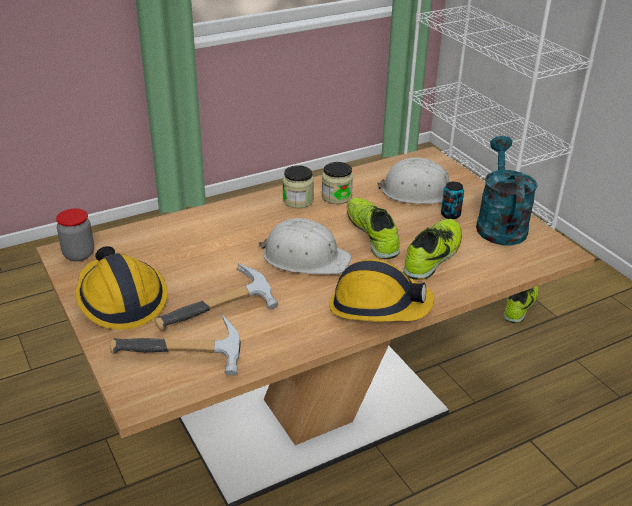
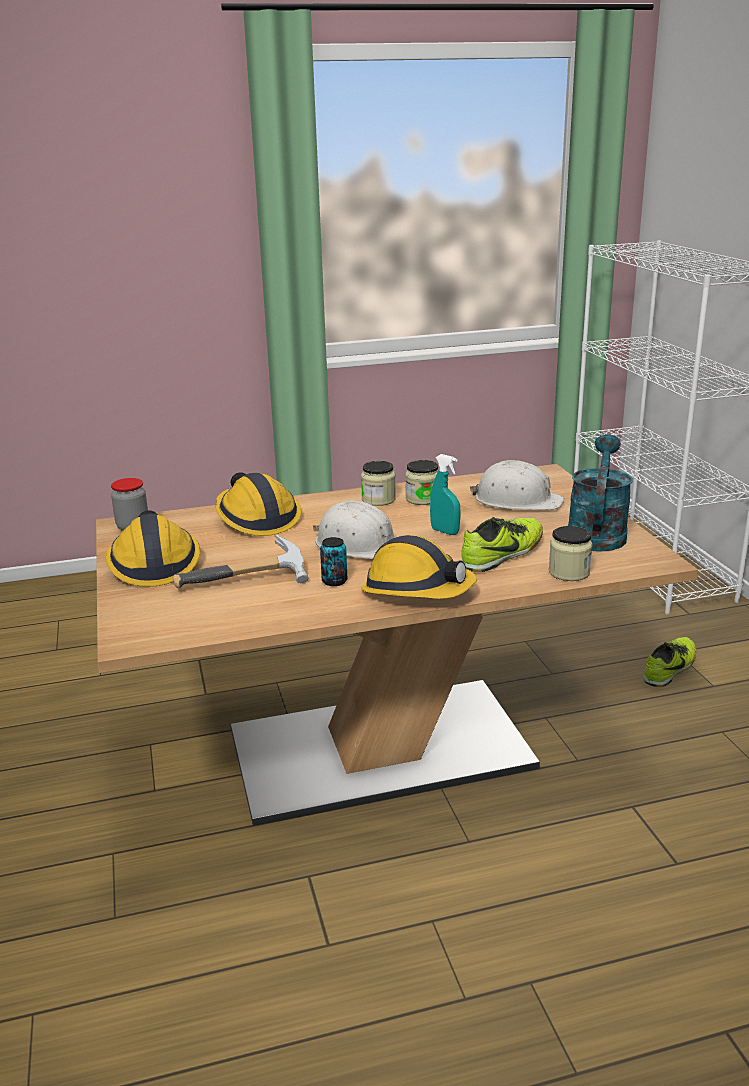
camera: 15 degrees right, 10 degrees down
hammer [110,314,241,375] -> none
shoe [347,197,400,259] -> turquoise spray bottle [430,454,461,535]
can [441,182,464,219] -> can moved to [320,537,347,586]
none -> hard hat [215,472,301,536]
none -> jar [549,526,592,581]

